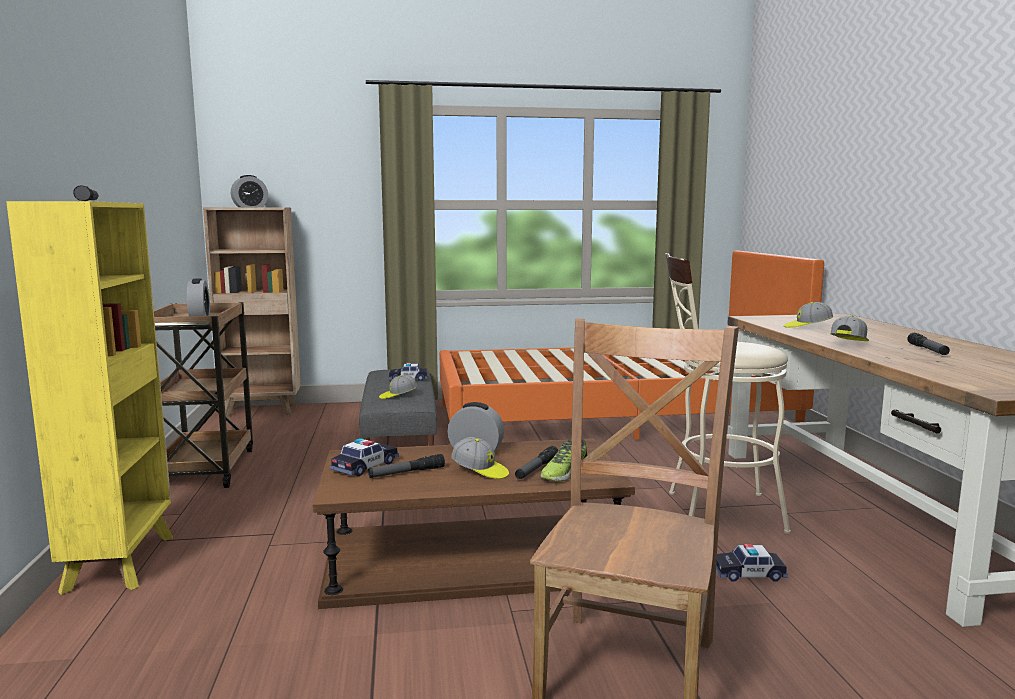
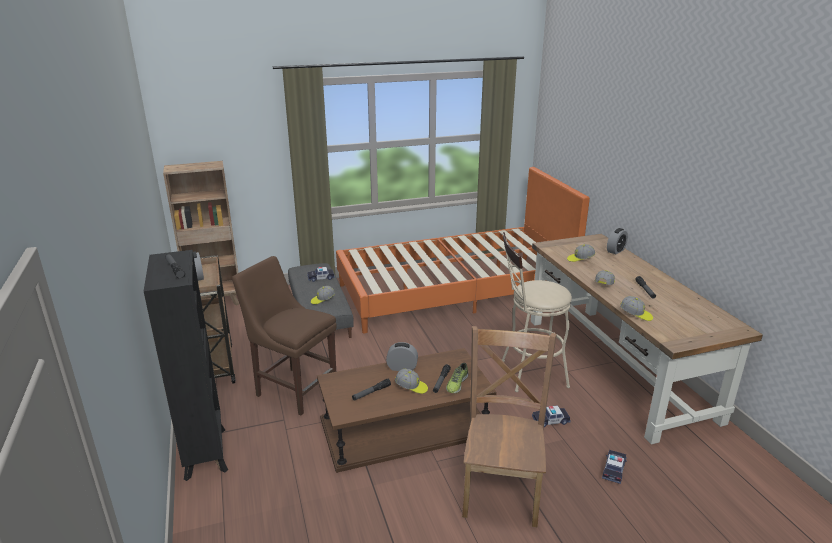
camera: 10 degrees left, 15 degrees up
yellow bookcase [6,201,173,595] -> black bookcase [144,250,228,481]
alarm clock [231,175,268,207] -> alarm clock moved to [607,228,628,254]
toy car [330,438,399,476] -> toy car moved to [602,450,627,484]
none -> brown chair [232,256,337,416]
none -> cap [620,296,653,321]

